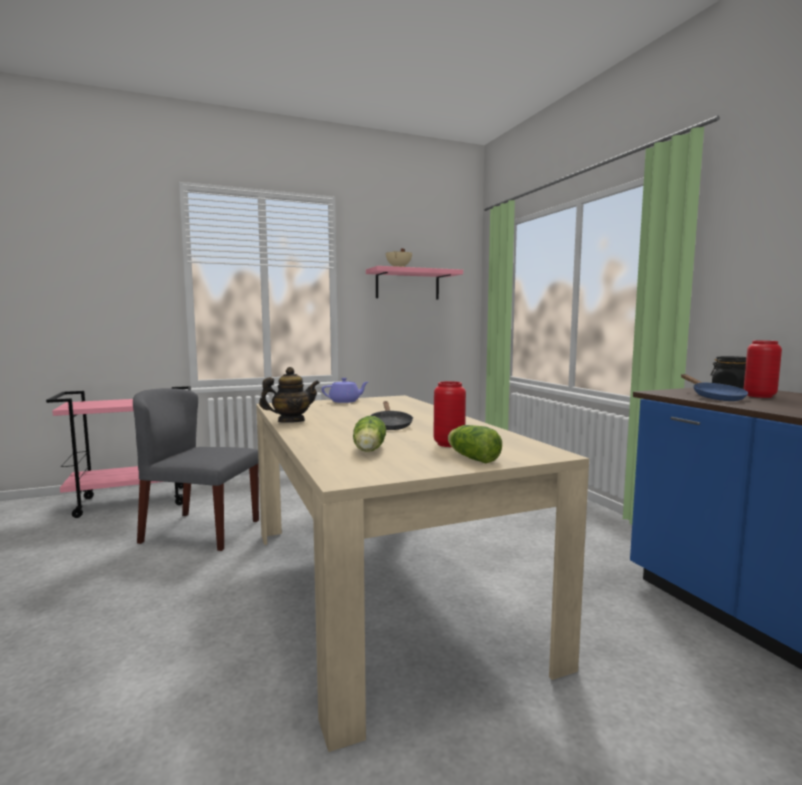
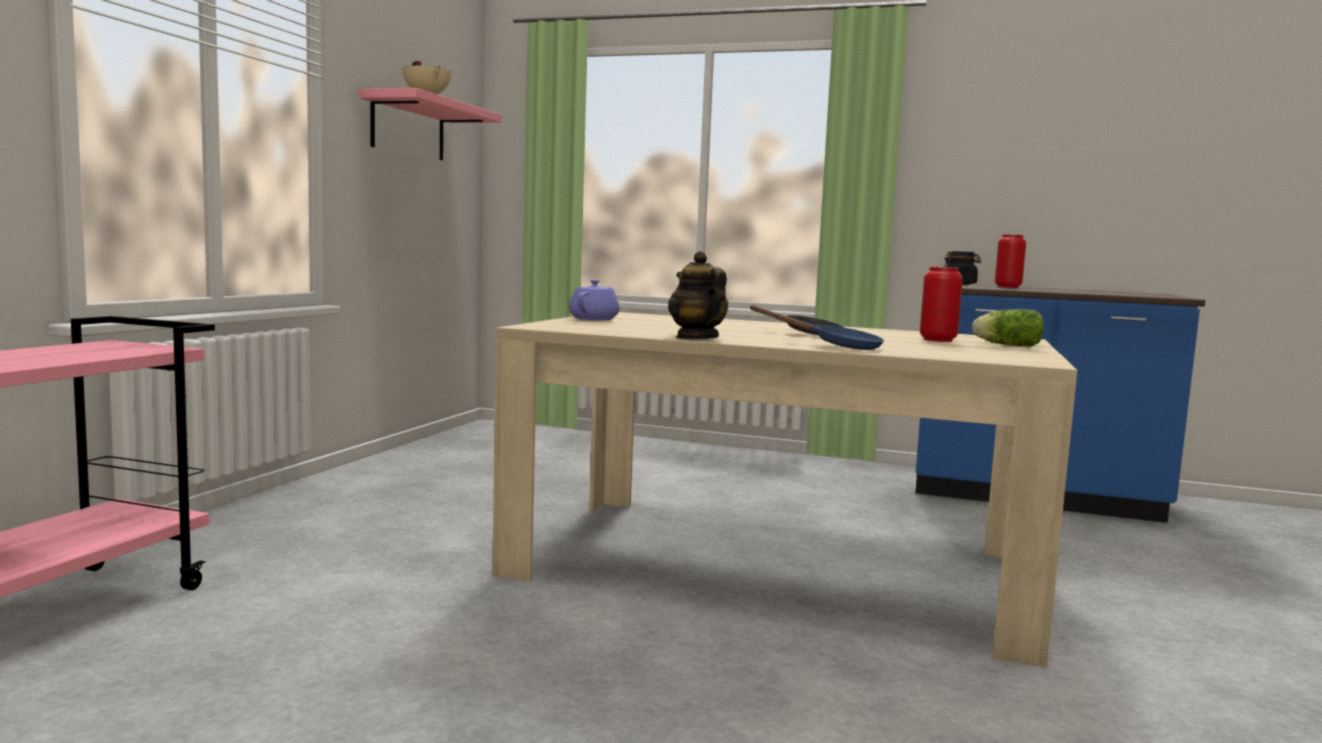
camera: 50 degrees left, 0 degrees up
grey chair [133,388,259,551] -> none
teapot [259,367,320,423] -> teapot turned 45 degrees counterclockwise [668,251,728,339]
lettuce [353,416,386,452] -> none
blue frying pan [681,374,748,401] -> blue frying pan moved to [774,314,884,350]

